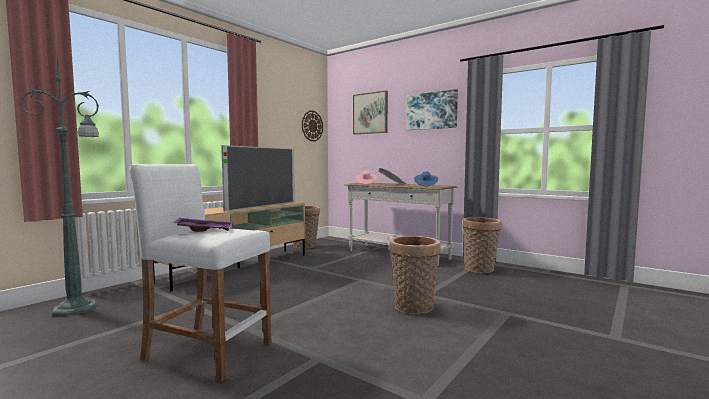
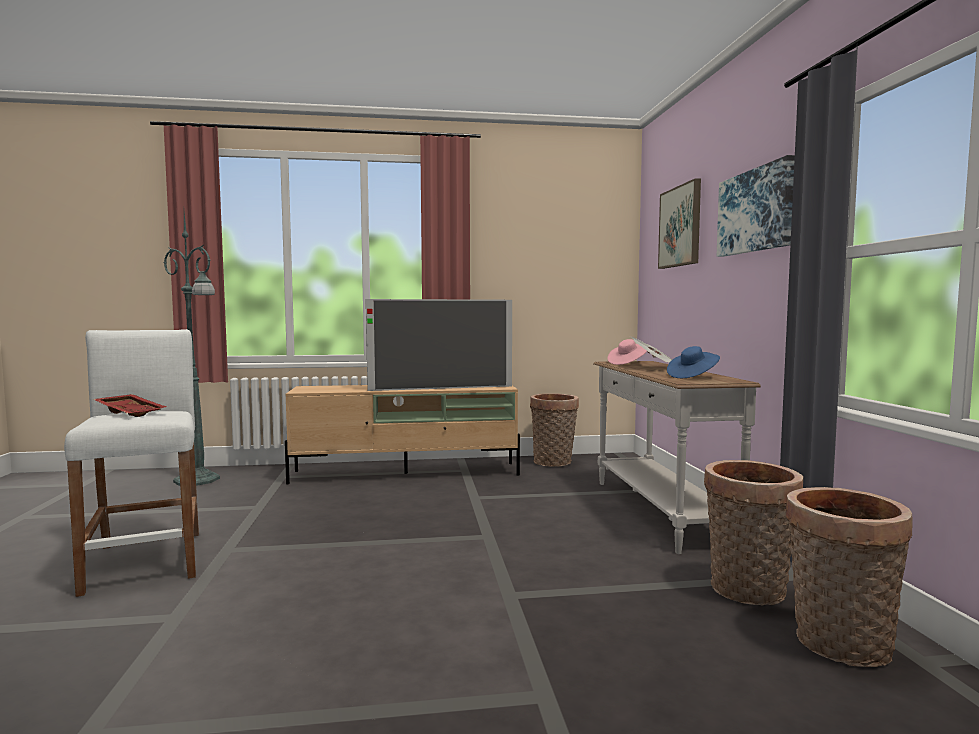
camera: 45 degrees right, 0 degrees up
purple tray [173,218,234,232] -> red tray [94,394,167,417]
wall clock [302,110,323,141] -> none
basket [389,236,440,314] -> basket moved to [785,487,913,667]

